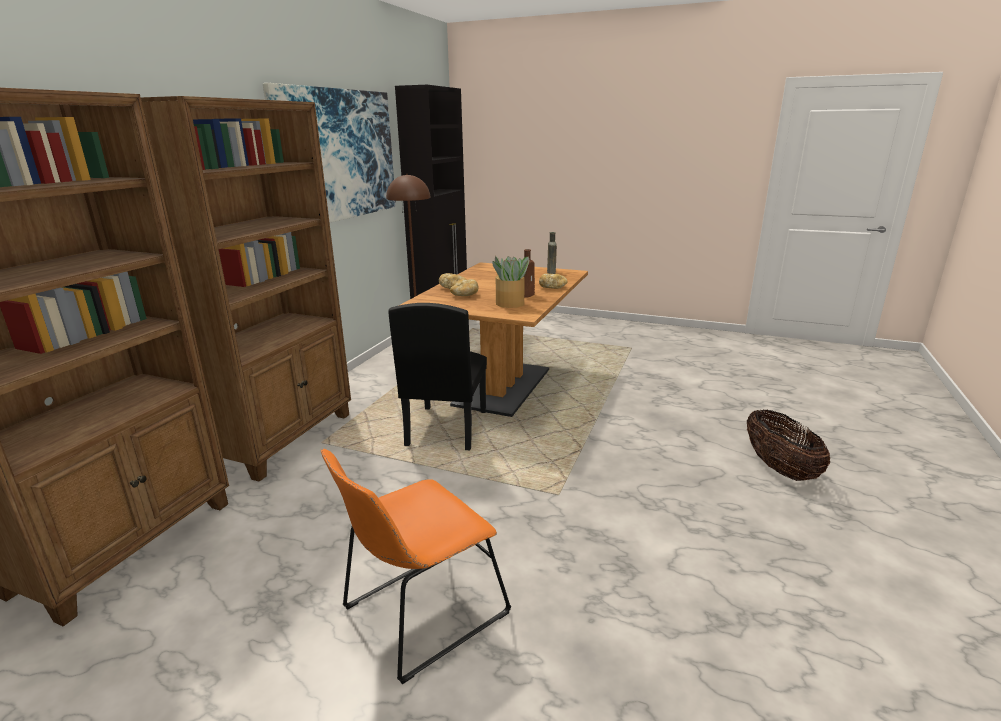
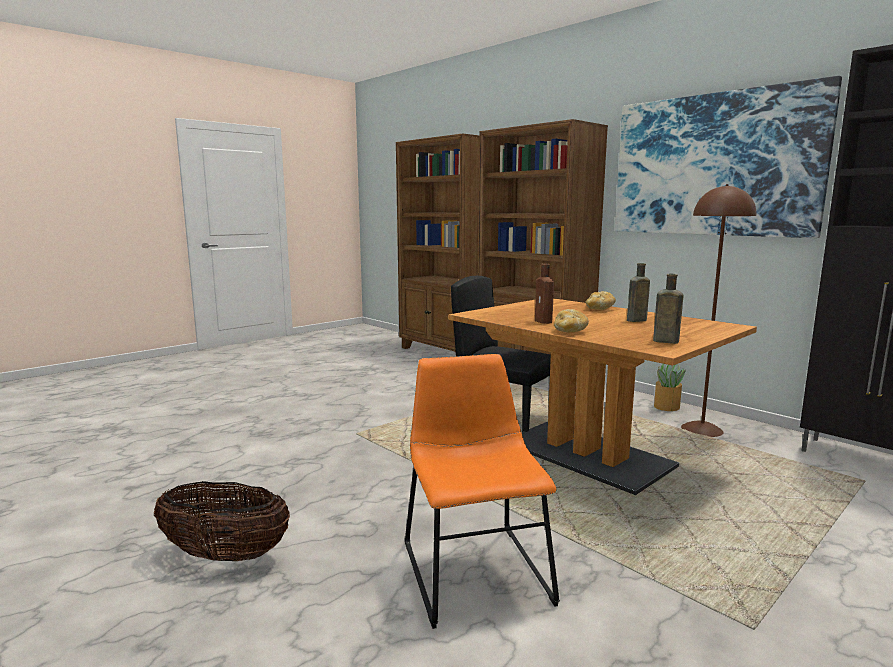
camera: 115 degrees right, 10 degrees down
orange chair [321,449,511,684] -> orange chair moved to [405,354,560,629]
bread [450,279,479,296] -> none
potted plant [492,255,529,308] -> potted plant moved to [654,364,686,411]
none -> brown bottle [627,263,650,322]

